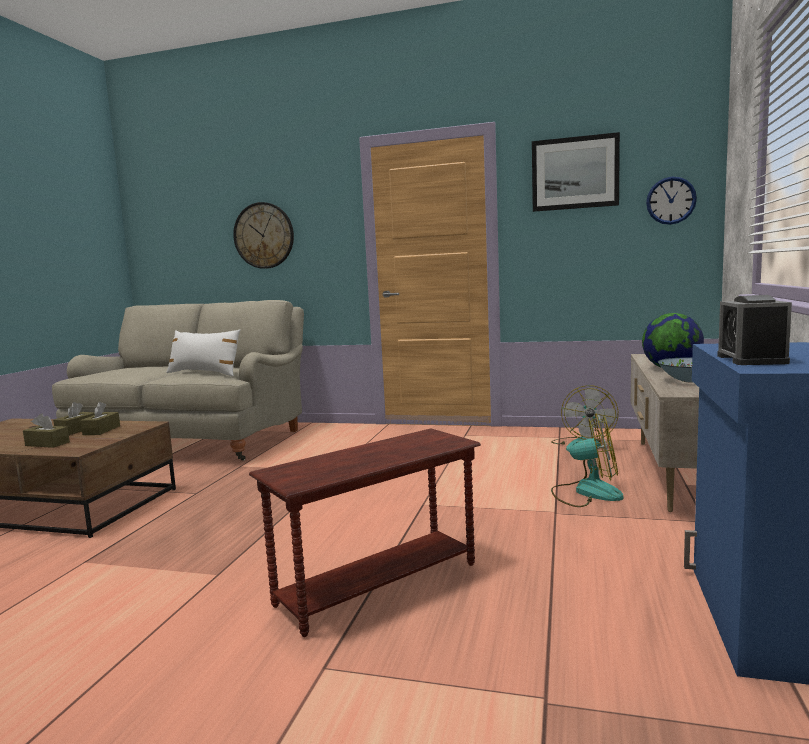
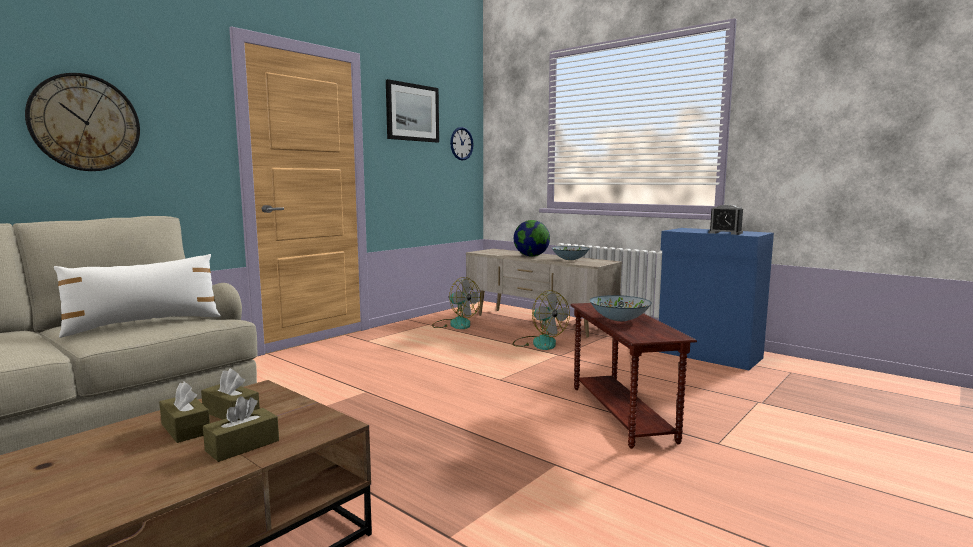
camera: 65 degrees left, 0 degrees up
fan [551,413,624,507] -> fan turned 105 degrees clockwise [513,290,570,350]
none -> bowl [589,295,652,321]

